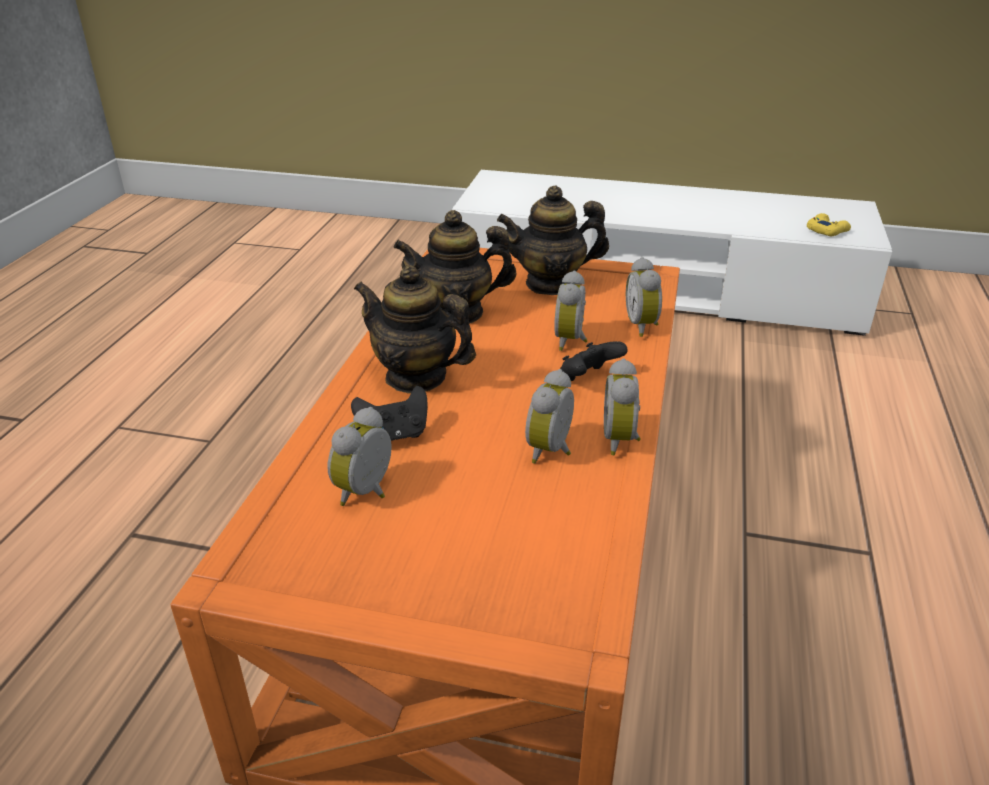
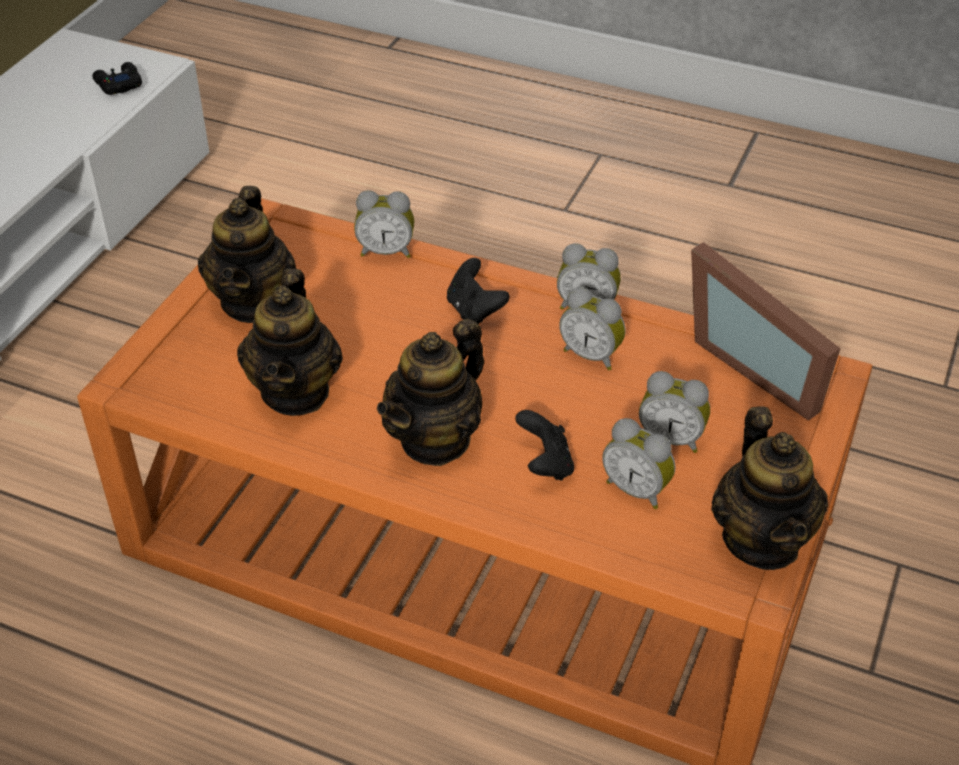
camera: 80 degrees left, 10 degrees up
alarm clock [554,270,588,351] -> alarm clock moved to [639,371,710,453]
yellow game controller [807,213,851,236] -> black game controller [92,62,142,95]
none -> picture frame [691,242,841,421]
none -> teapot [711,406,828,570]

